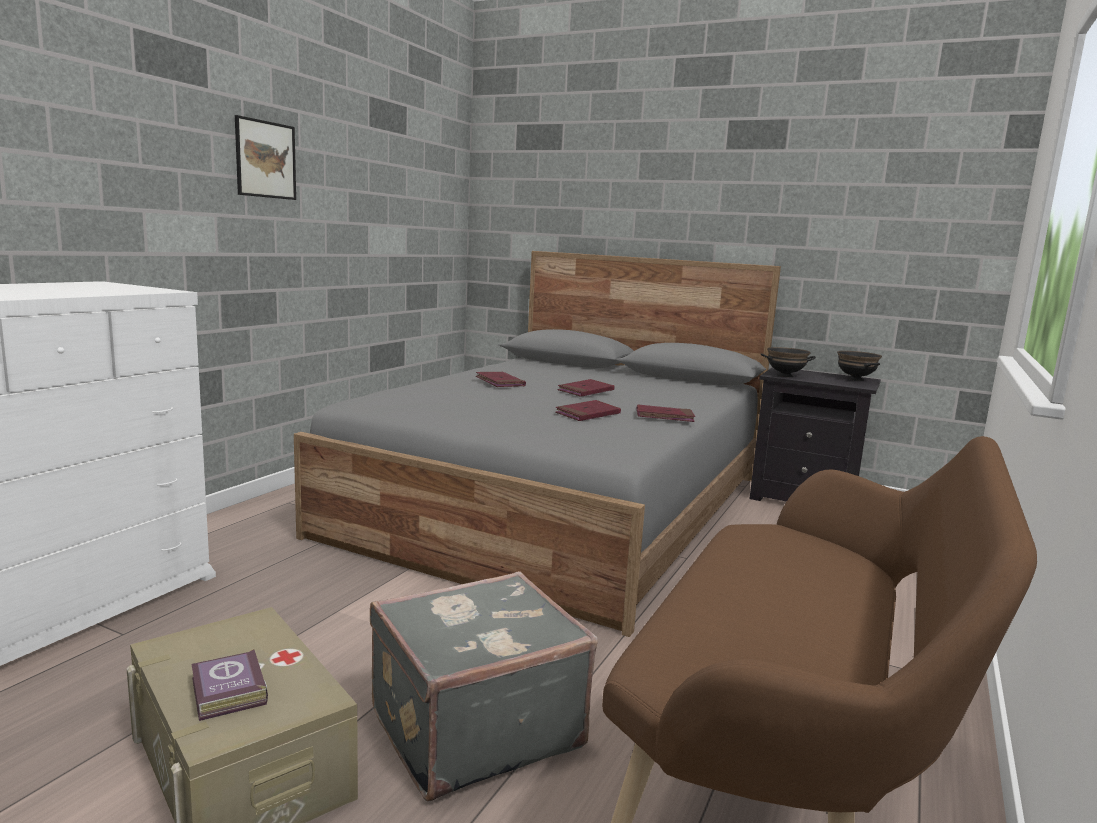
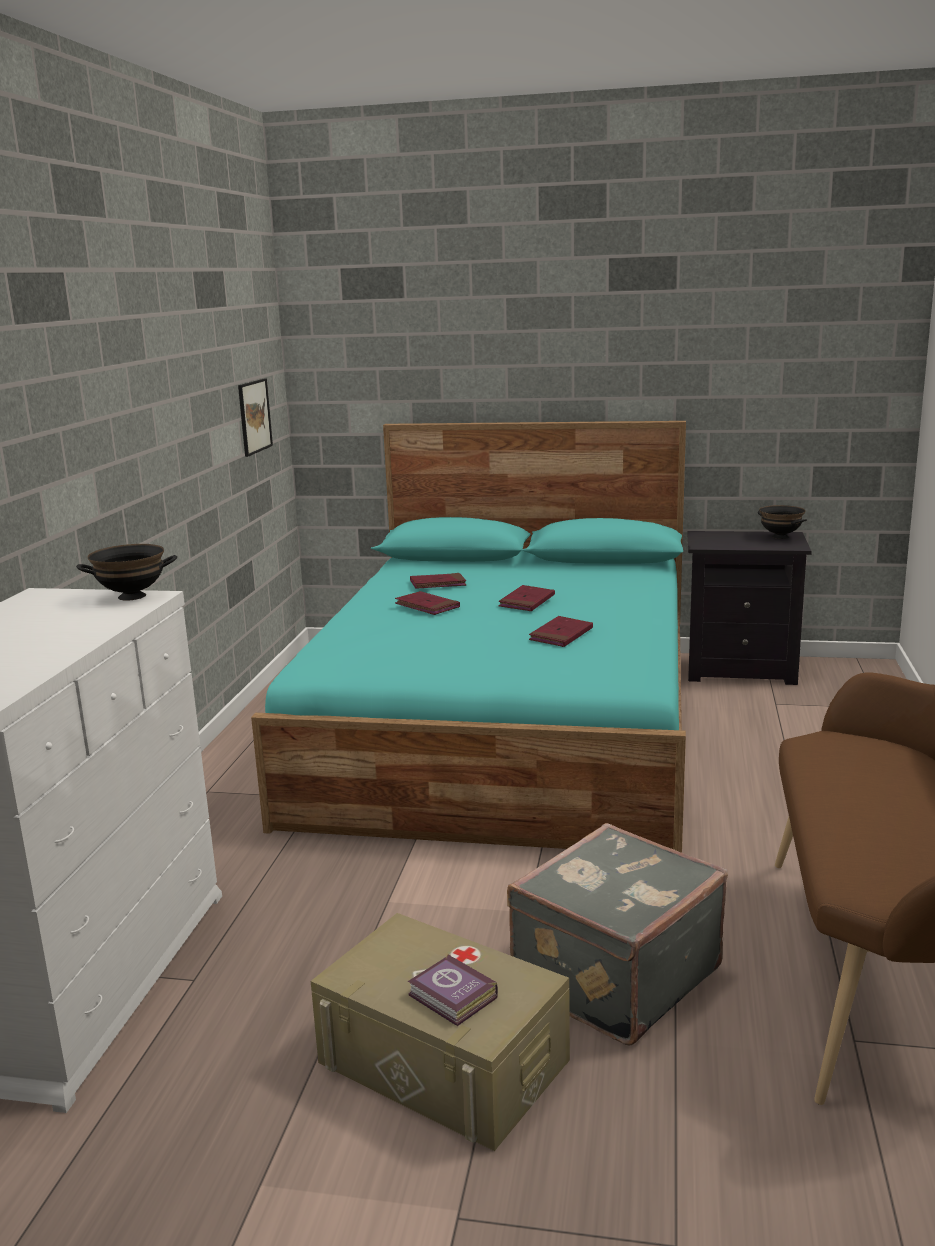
camera: 15 degrees left, 5 degrees up
picture [235,115,296,200] -> picture moved to [238,378,273,457]
grey bed [294,251,781,637] -> turquoise bed [251,421,686,853]
red book [637,404,695,422] -> red book moved to [410,573,466,589]
black bowl [761,347,816,377] -> black bowl moved to [76,544,177,600]

